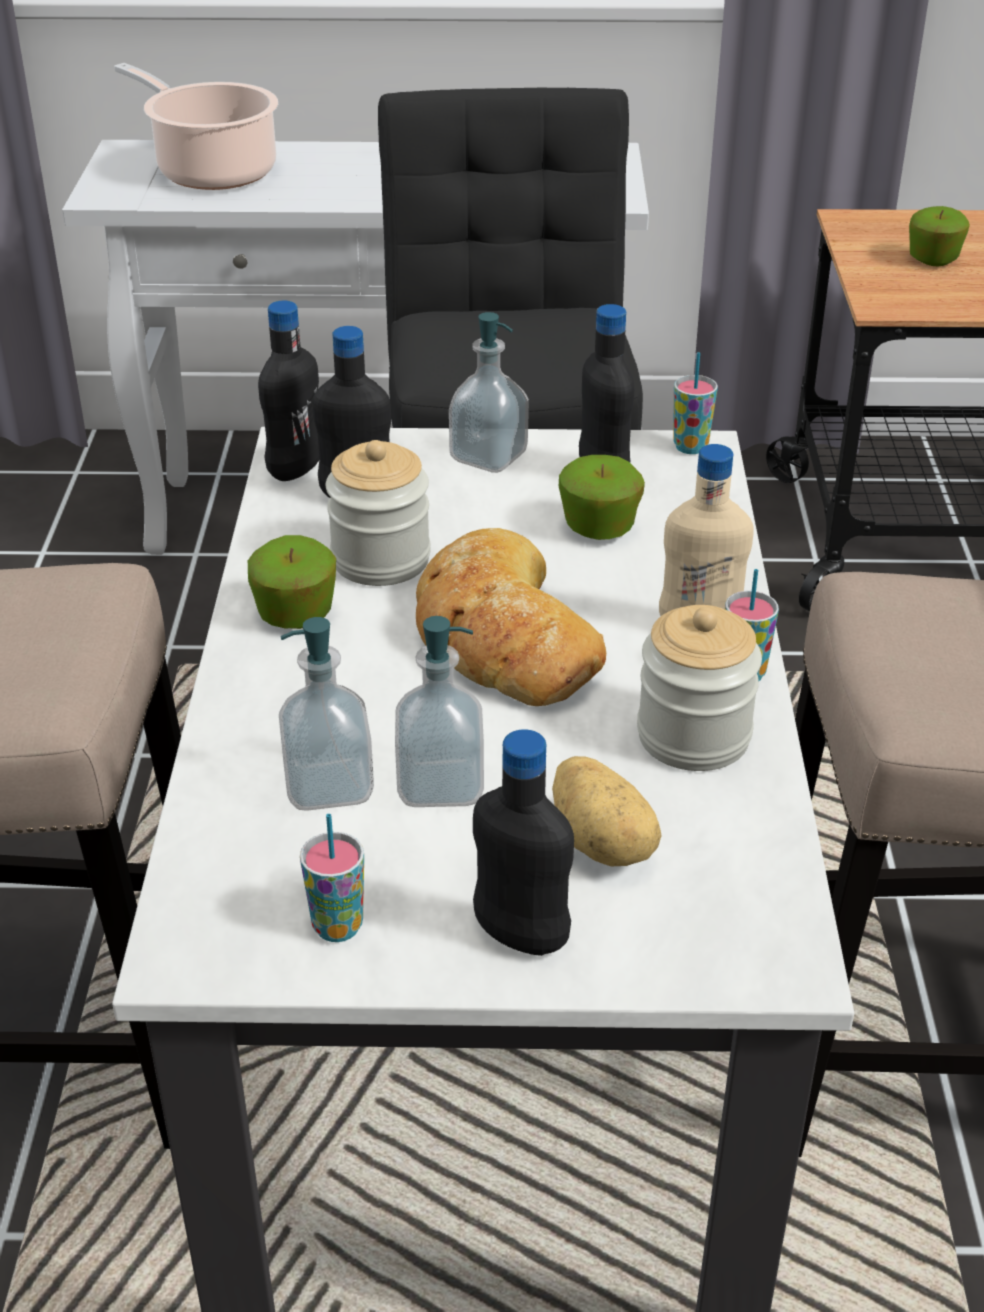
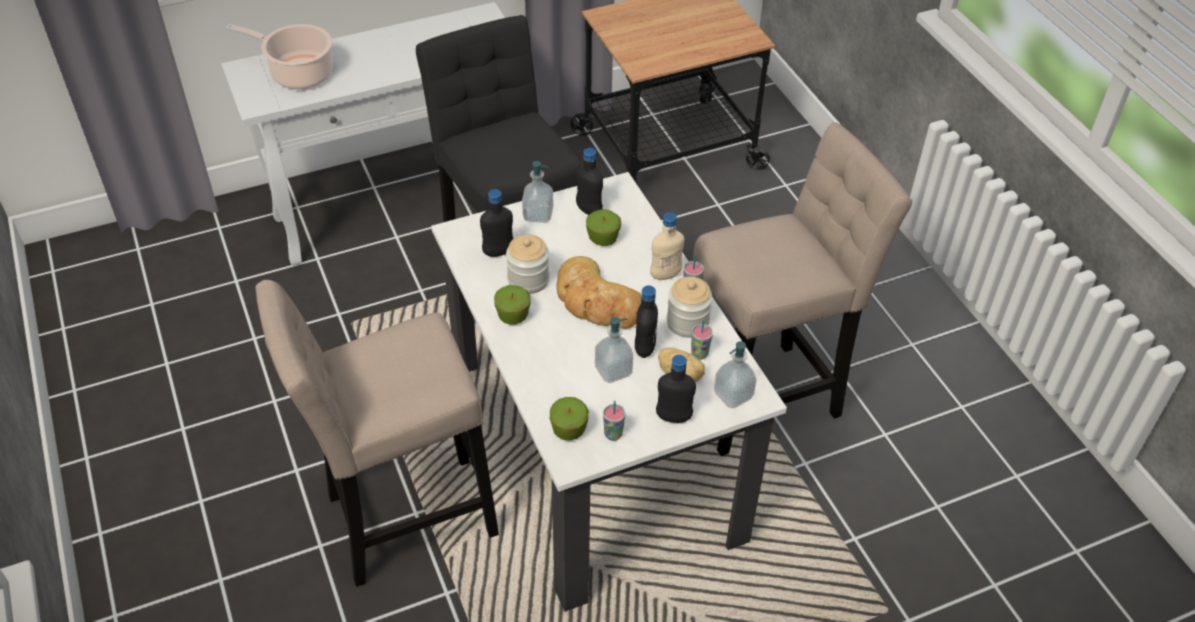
camera: 25 degrees left, 10 degrees up
black bottle [258,300,319,481] -> black bottle moved to [635,285,658,358]
soap dispenser [279,617,374,811] -> soap dispenser moved to [714,341,757,408]
cup [673,352,718,454] -> cup moved to [691,320,713,360]
apple [909,206,970,266] -> apple moved to [550,397,589,440]

